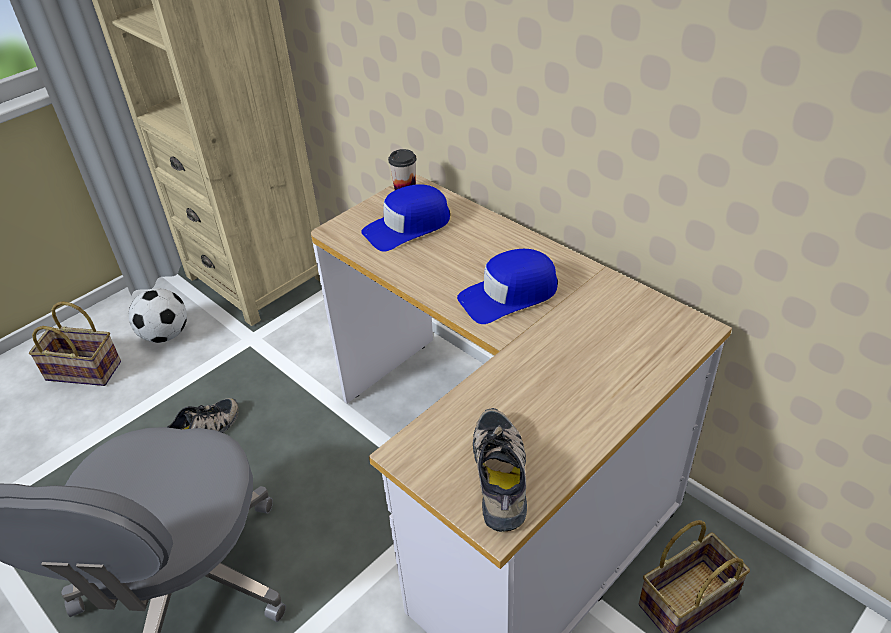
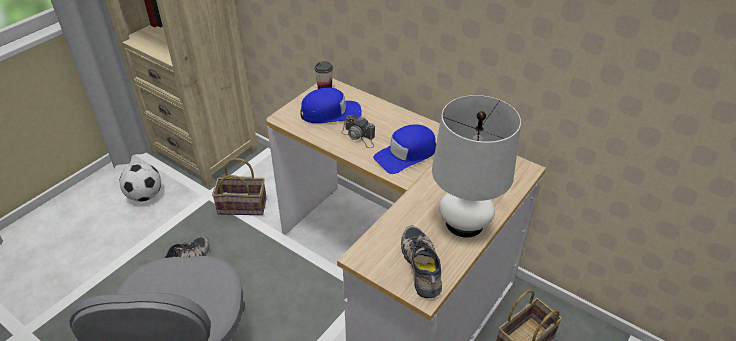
camera: 10 degrees left, 0 degrees up
basket [29,301,121,386] -> basket moved to [212,158,267,215]
blue cap [361,184,450,252] -> blue cap turned 150 degrees counterclockwise [301,88,362,123]
none -> camera [341,115,375,148]
none -> white table lamp [432,95,521,238]

